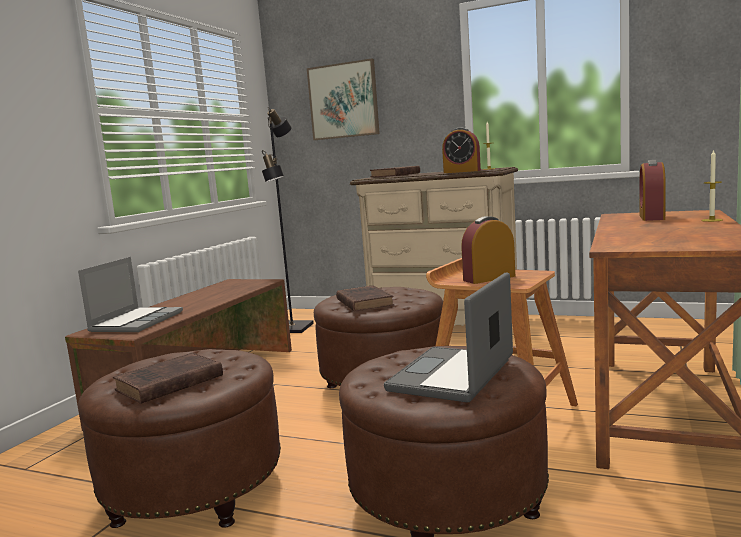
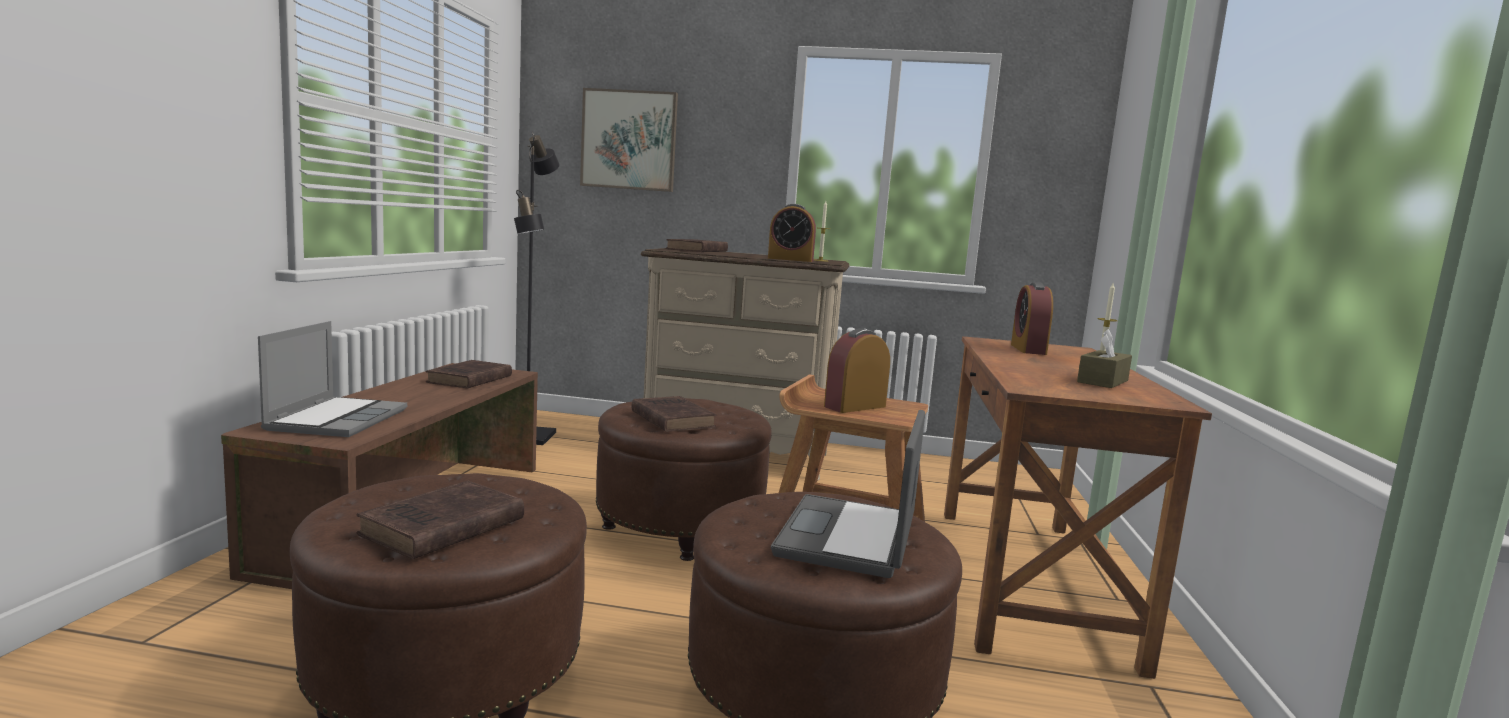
camera: 15 degrees left, 0 degrees up
none -> brown book [426,360,512,389]
none -> brown tissue box [1077,329,1132,388]

